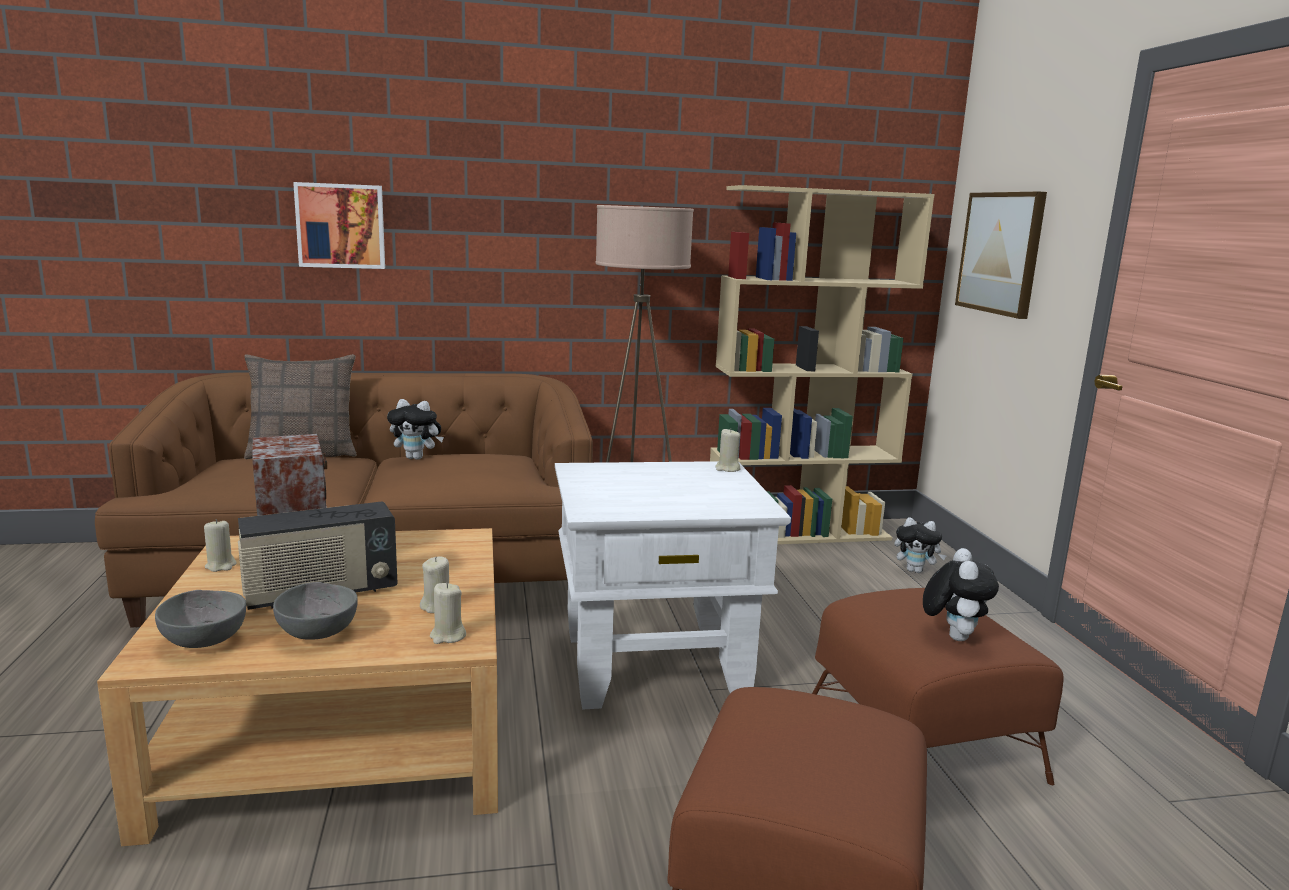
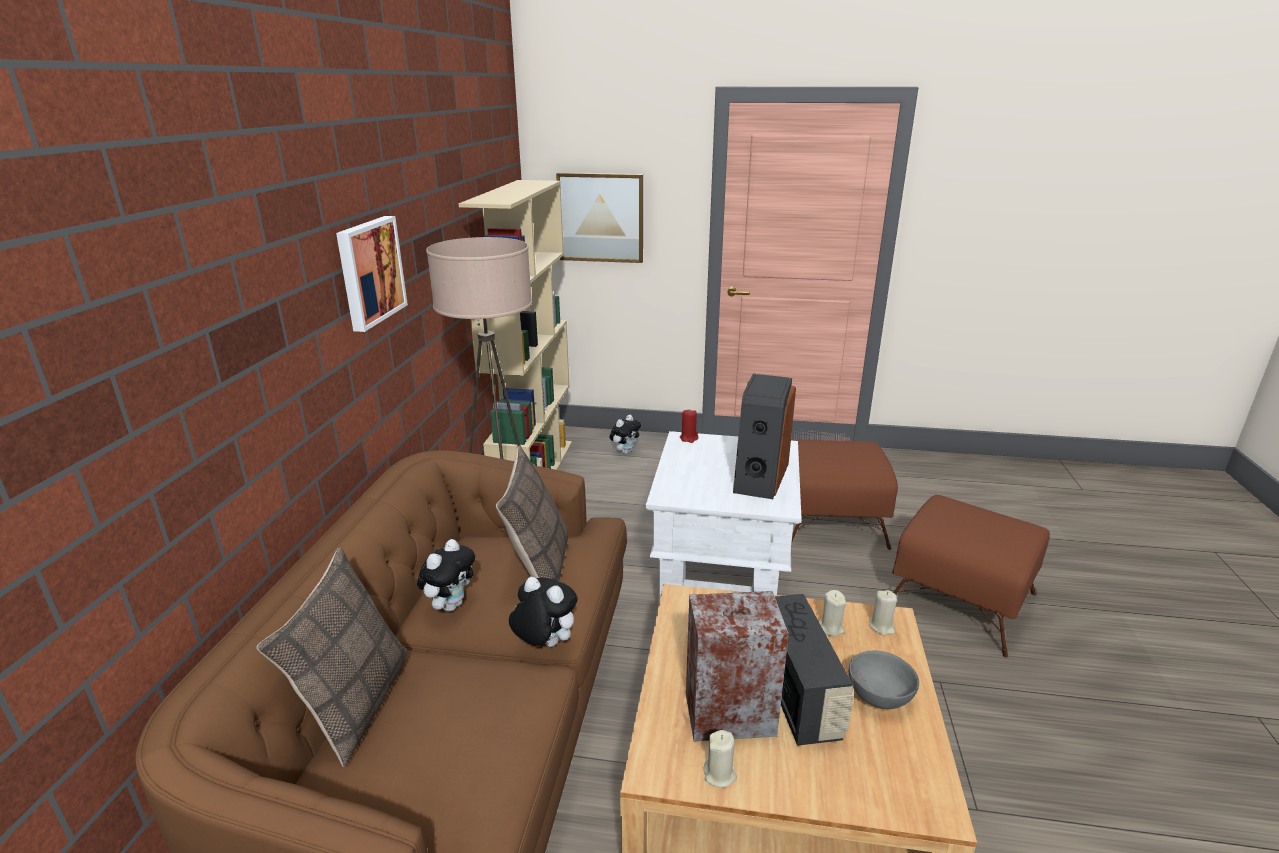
camera: 70 degrees left, 10 degrees up
grey bowl [155,590,246,648] -> none
picture [293,182,385,269] -> picture moved to [336,216,408,332]
beige candle [715,428,741,472] -> red candle [680,410,698,443]
plush toy [923,548,999,641] -> plush toy moved to [509,577,578,647]
none -> pillow [496,445,568,582]
none -> speaker [733,374,796,499]

